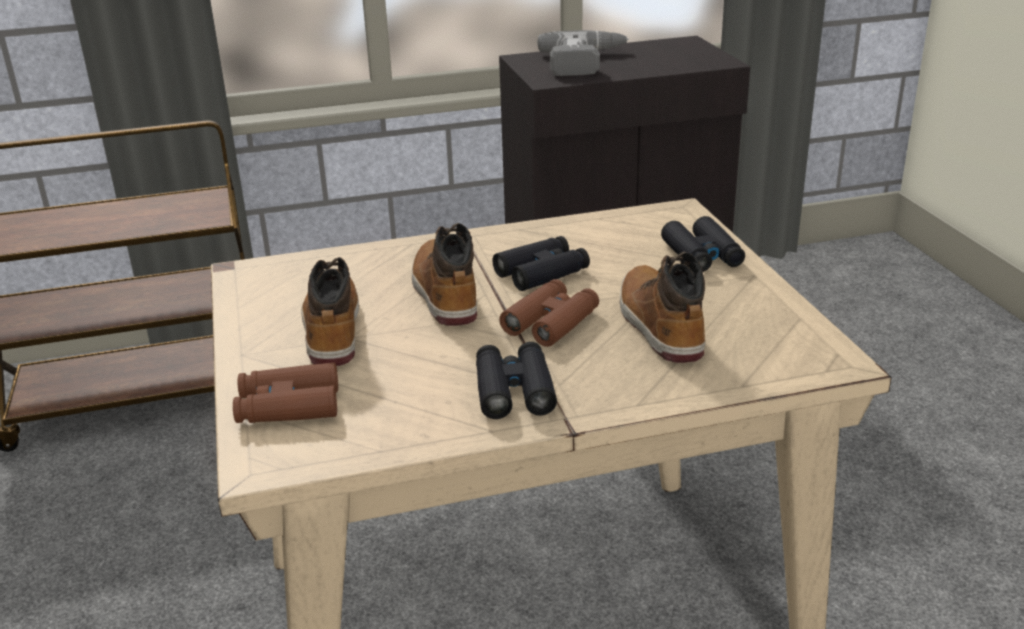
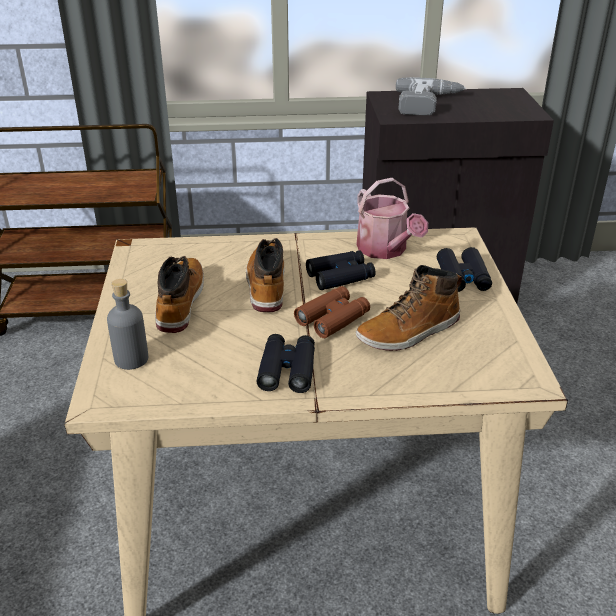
camera: 10 degrees right, 5 degrees up
brown binoculars [233,362,338,423] -> grey bottle [107,279,148,370]
boot [620,252,705,363] -> boot turned 120 degrees counterclockwise [356,265,462,351]
none -> watering can [356,178,428,259]

